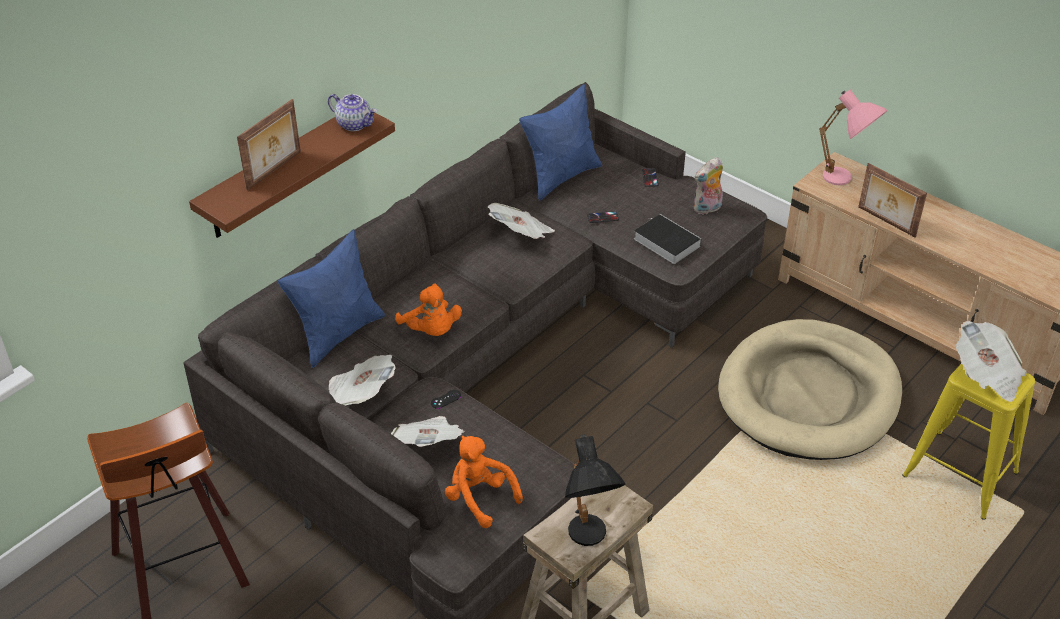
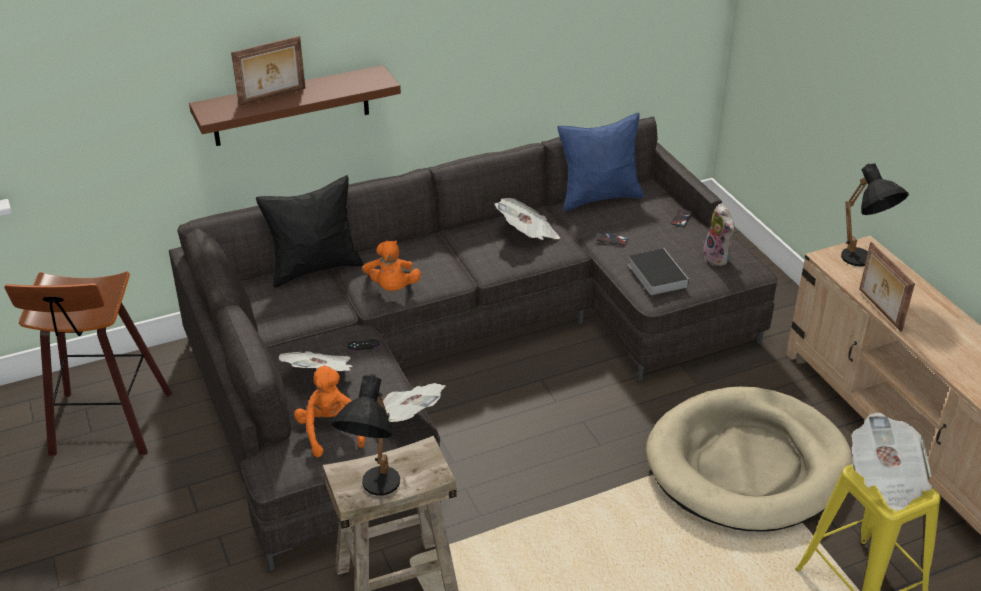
camera: 25 degrees right, 5 degrees down
blue pillow [278,229,385,368] -> black pillow [256,175,364,288]
teapot [328,94,377,131] -> none
newspaper [329,355,395,406] -> newspaper moved to [383,383,446,422]
plush toy [694,157,723,214] -> plush toy turned 105 degrees counterclockwise [703,204,734,266]
pink table lamp [819,90,888,185] -> black table lamp [841,163,909,266]

